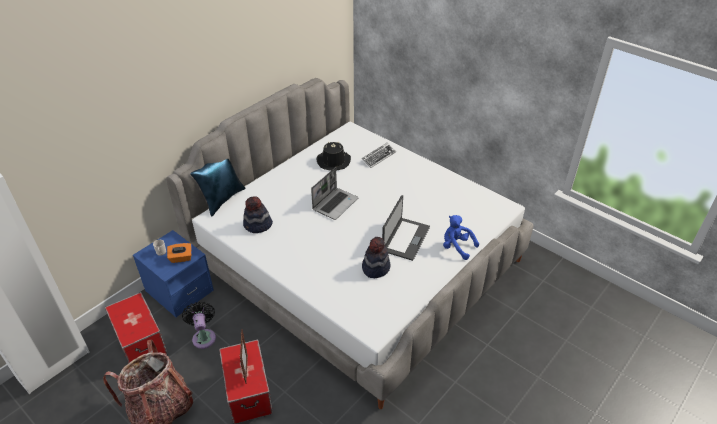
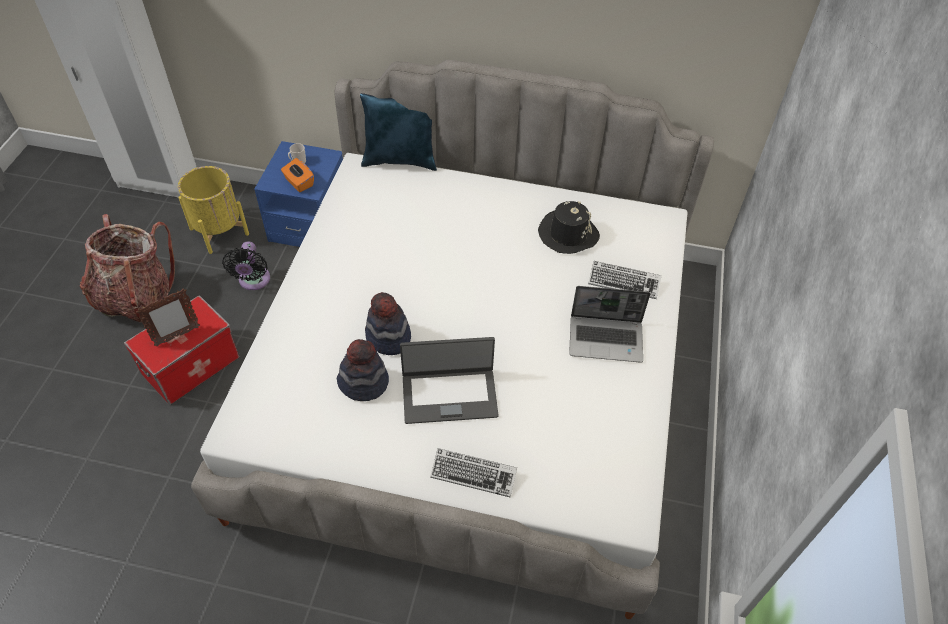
camera: 60 degrees right, 10 degrees up
storage box [105,292,168,363] -> yellow planter [178,166,249,254]
black fan [182,301,216,349] -> black fan turned 135 degrees clockwise [222,241,270,290]
hat [243,196,273,233] -> hat moved to [365,292,411,355]
laptop [311,167,359,220] -> laptop moved to [569,286,650,363]
blue plush toy [443,215,479,260] -> keyboard [430,448,517,497]

